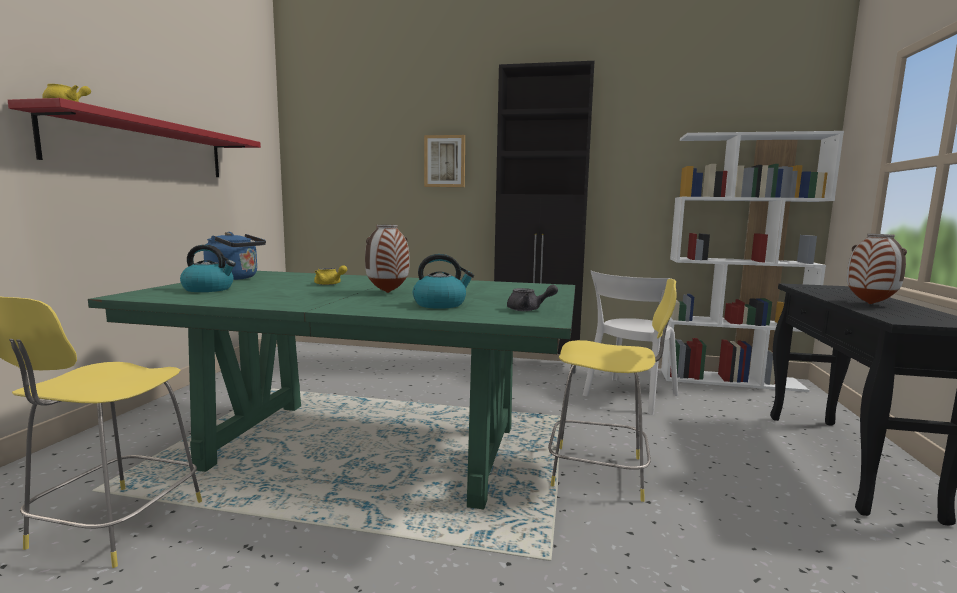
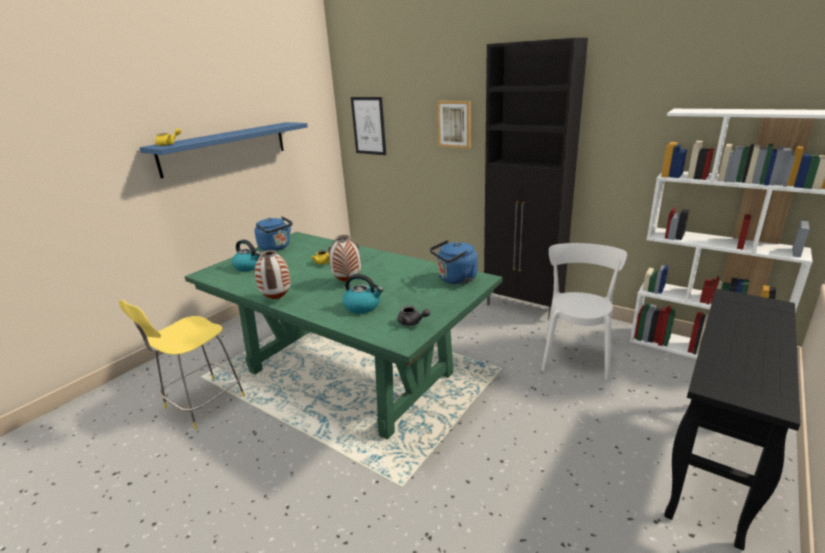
camera: 25 degrees right, 15 degrees up
red shelf [8,98,261,177] -> blue shelf [139,122,308,178]
yellow stool [548,279,677,502] -> none
white chair [583,270,678,415] -> white chair turned 135 degrees clockwise [542,243,627,380]
vase [847,234,907,304] -> vase moved to [255,250,291,299]
none -> picture [351,97,386,155]
none -> blue kettle [430,240,478,284]

